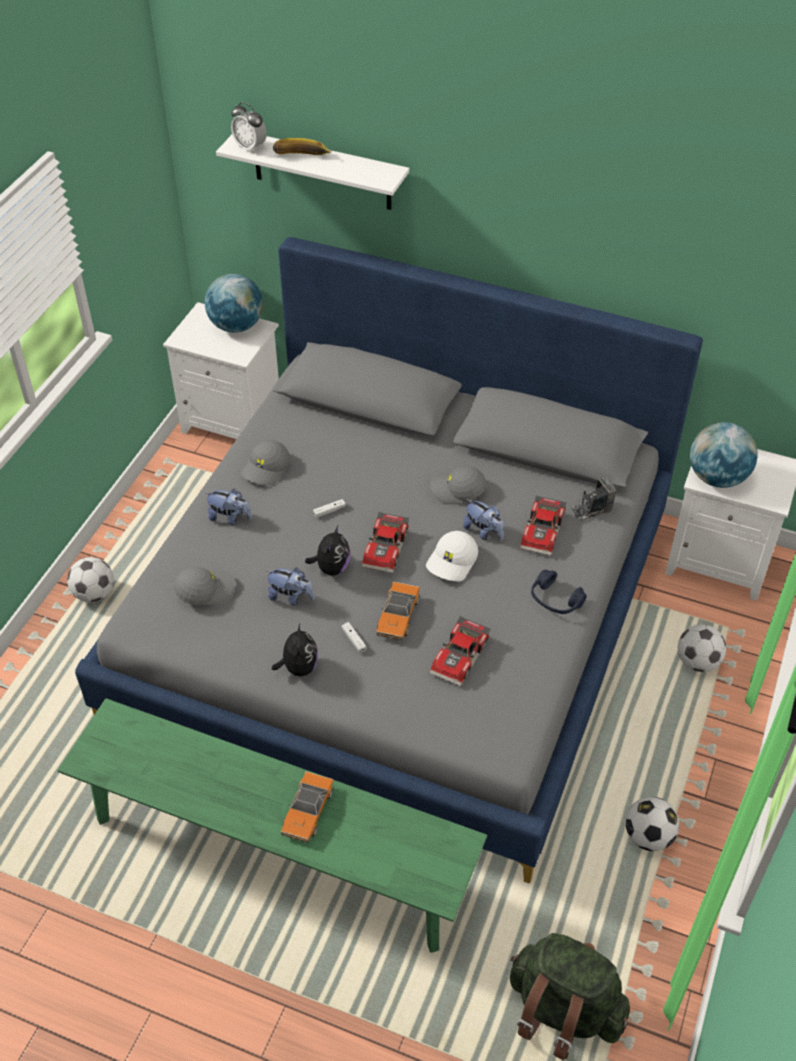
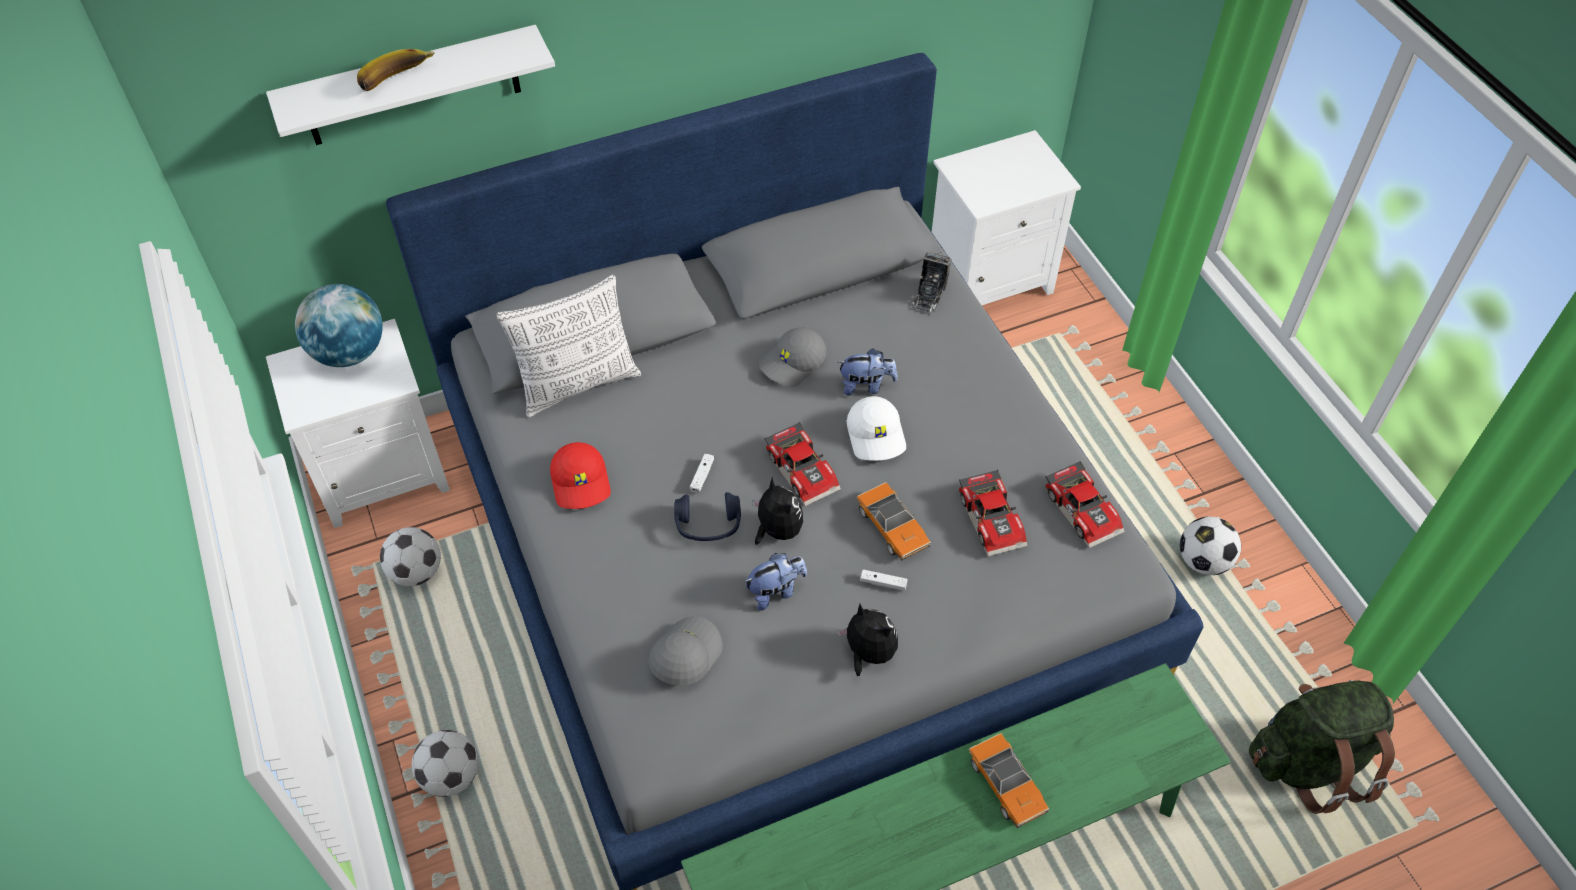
camera: 45 degrees left, 5 degrees up
plush toy [205,489,252,525] -> none
alarm clock [231,102,267,153] -> none
grey cap [241,440,290,486] -> red cap [550,442,611,509]
toy car [520,495,566,556] -> toy car moved to [1045,461,1125,548]
blue headphones [531,570,586,614] -> blue headphones moved to [674,492,741,541]
football [678,624,726,672] -> football moved to [380,527,441,586]
globe [690,422,758,488] -> none
none -> pillow [496,275,641,417]

